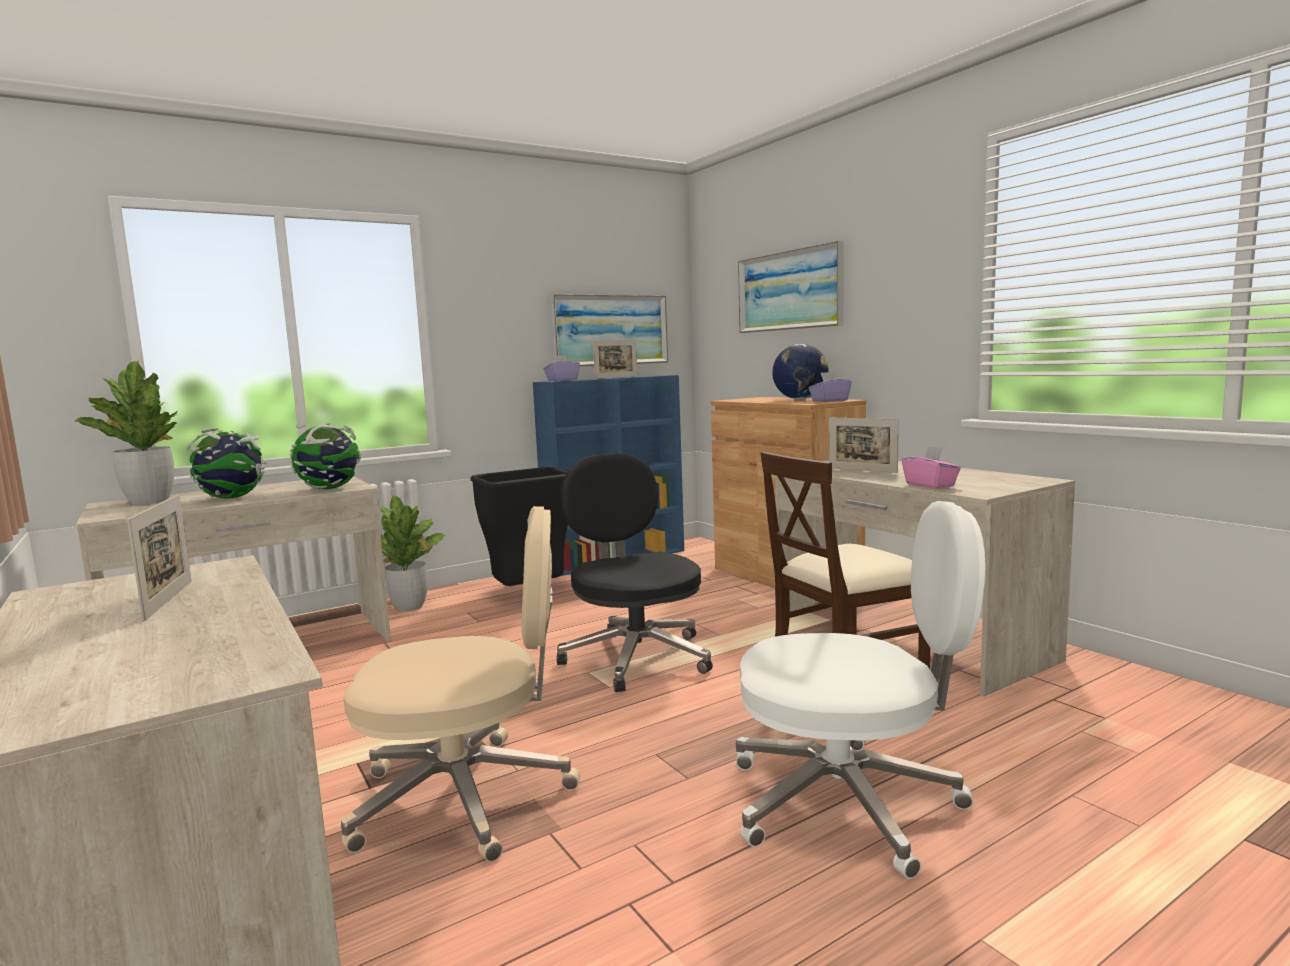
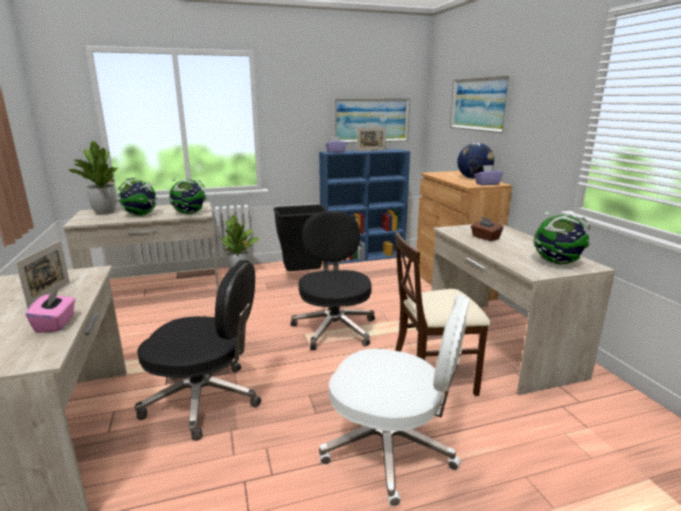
camera: 15 degrees right, 10 degrees up
beige office chair [341,506,580,862] -> black office chair [135,260,261,441]
picture frame [829,418,899,473] -> brown tissue box [471,216,504,241]
pink tissue box [902,446,961,489] -> pink tissue box moved to [26,288,75,333]
none -> globe [533,210,591,264]

